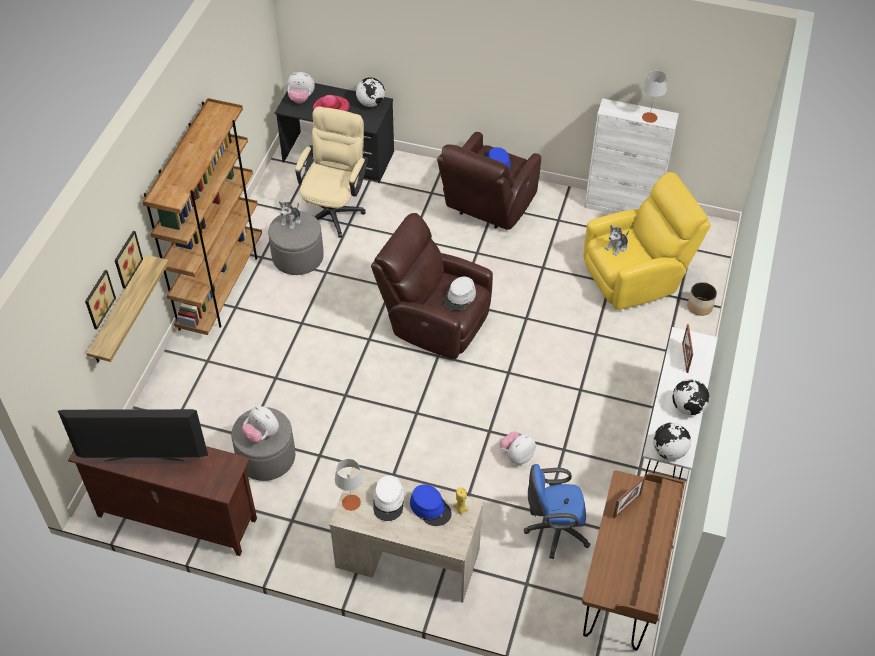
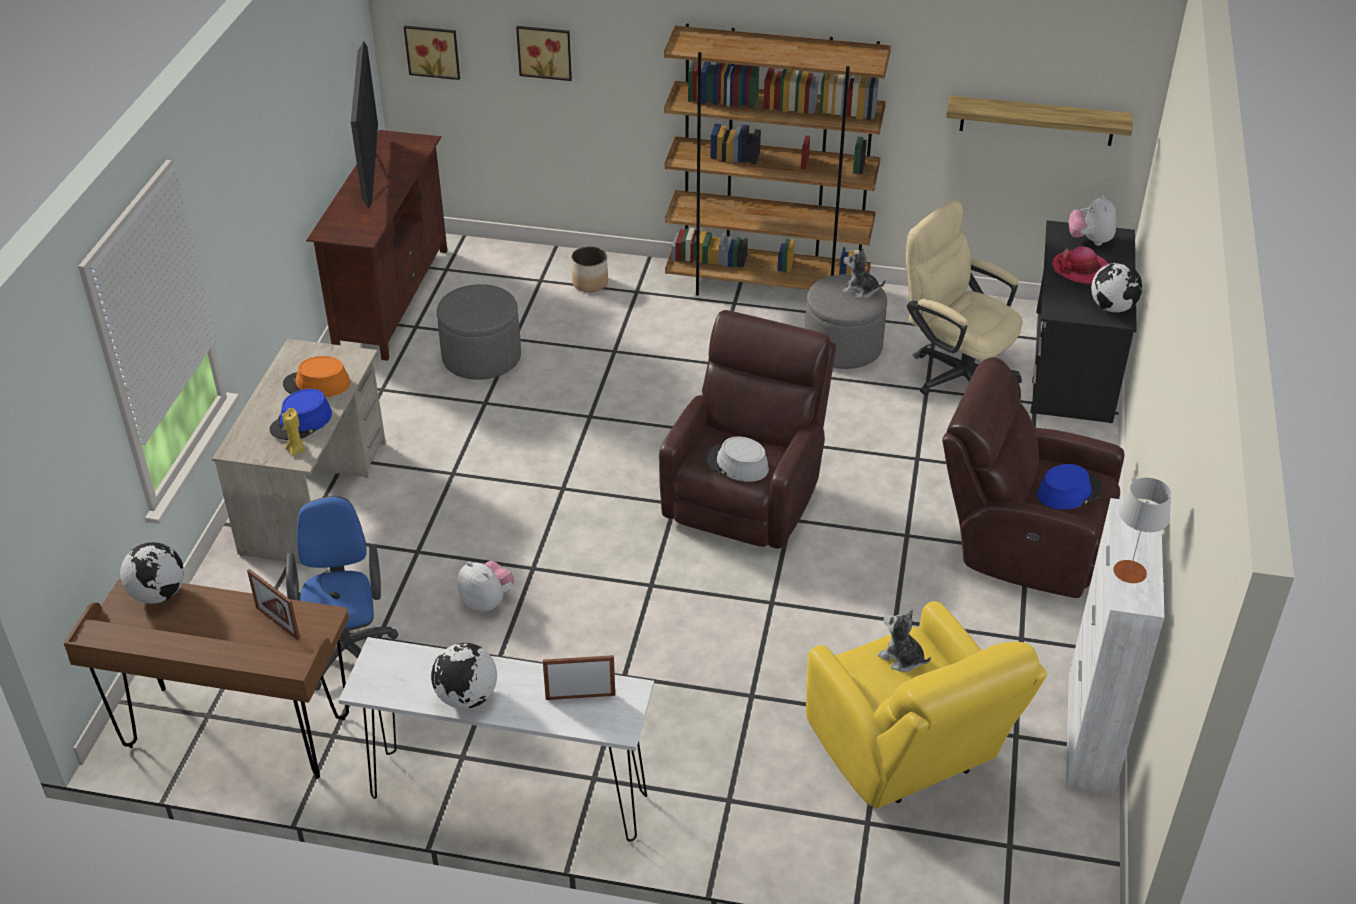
camera: 85 degrees right, 10 degrees down
shelf [86,255,169,362] -> shelf moved to [946,96,1132,146]
picture [115,231,143,289] -> picture moved to [404,26,460,80]
plush toy [242,406,279,443] -> none
beige office chair [295,106,368,238] -> beige office chair turned 150 degrees counterclockwise [905,200,1023,395]
grey table lamp [335,459,363,511] -> none
white hat [373,475,405,521] -> orange hat [283,356,350,397]
globe [653,423,691,460] -> globe moved to [120,542,184,604]
planter [687,282,717,316] -> planter moved to [571,246,608,292]

